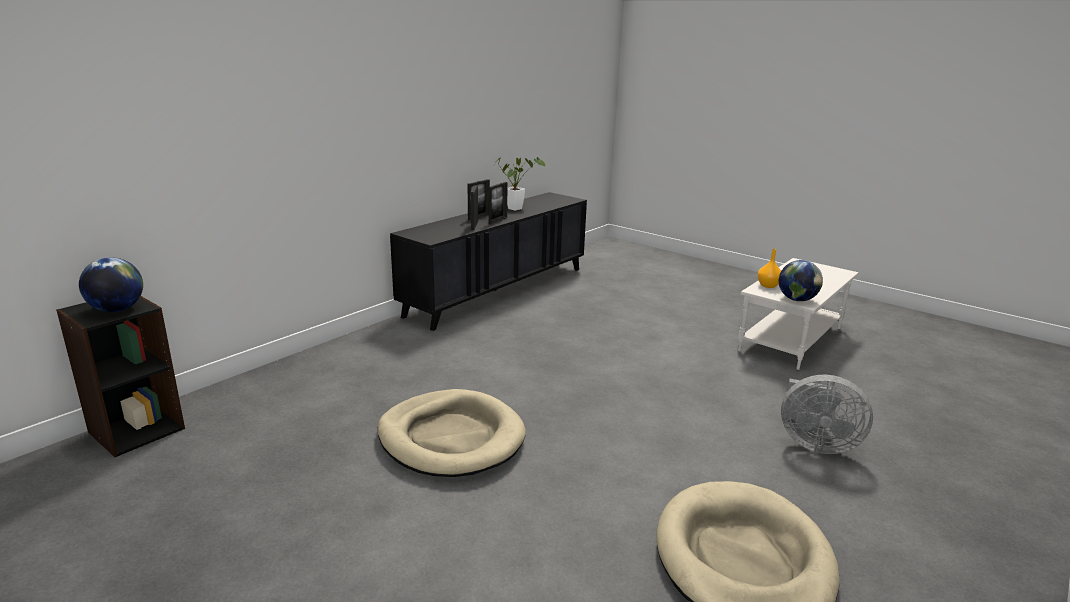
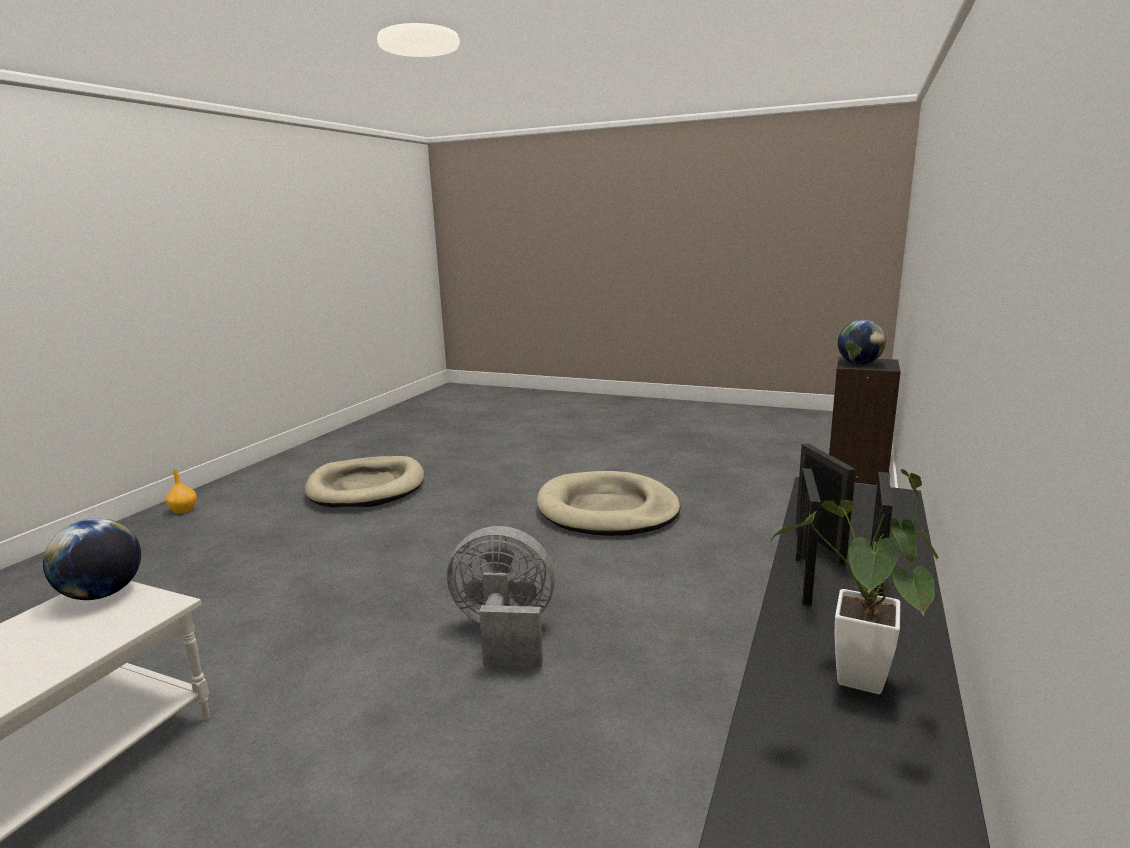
camera: 165 degrees right, 5 degrees down
orange vase [758,249,781,288] -> orange vase moved to [166,469,197,514]
grey fan [781,375,873,454] -> grey fan moved to [447,526,555,668]

